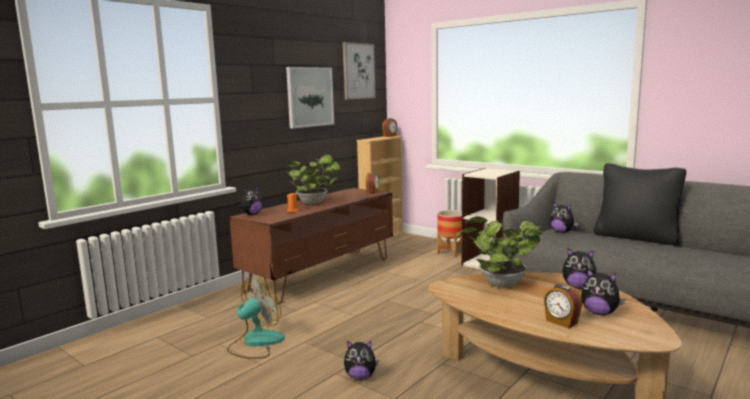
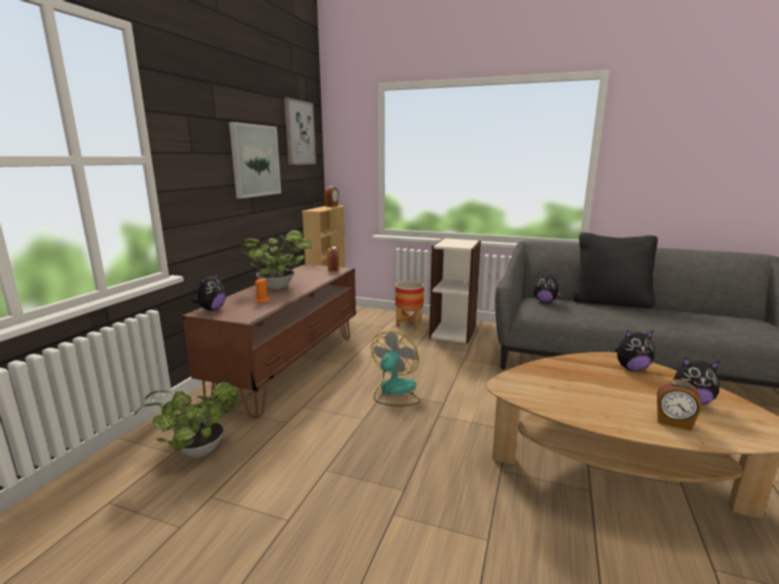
camera: 20 degrees left, 5 degrees up
fan [227,278,285,359] -> fan moved to [371,331,420,406]
plush toy [344,341,379,380] -> none
potted plant [455,216,542,288] -> potted plant moved to [135,382,238,458]

